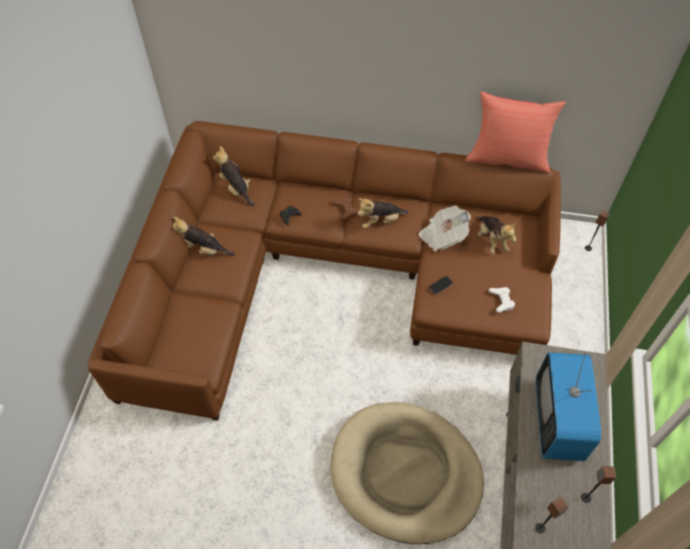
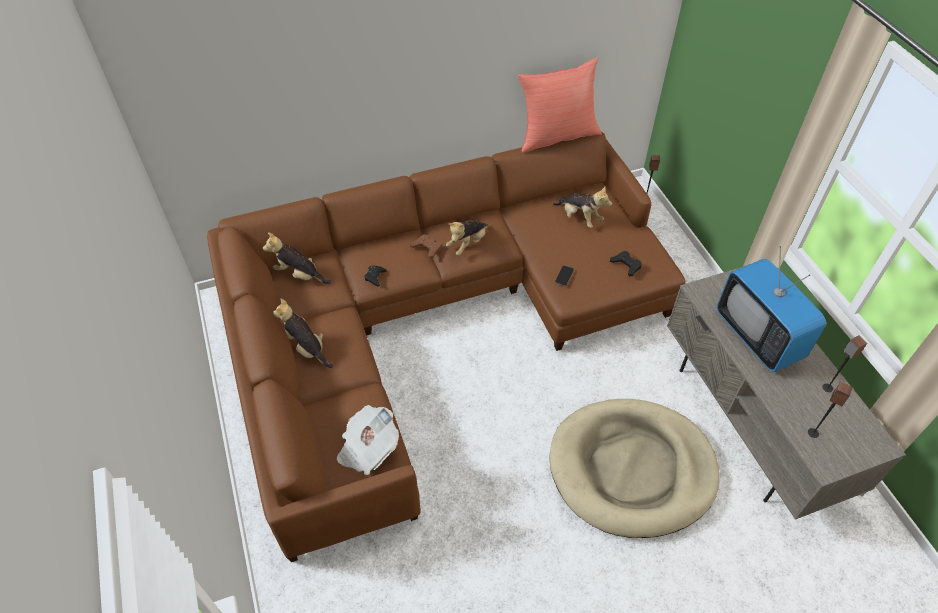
camera: 30 degrees left, 5 degrees down
plush toy [173,217,235,255] -> plush toy turned 60 degrees clockwise [273,298,333,368]
newspaper [419,205,471,252] -> newspaper moved to [337,405,399,475]
white game controller [489,287,515,313] -> black game controller [610,251,642,276]

